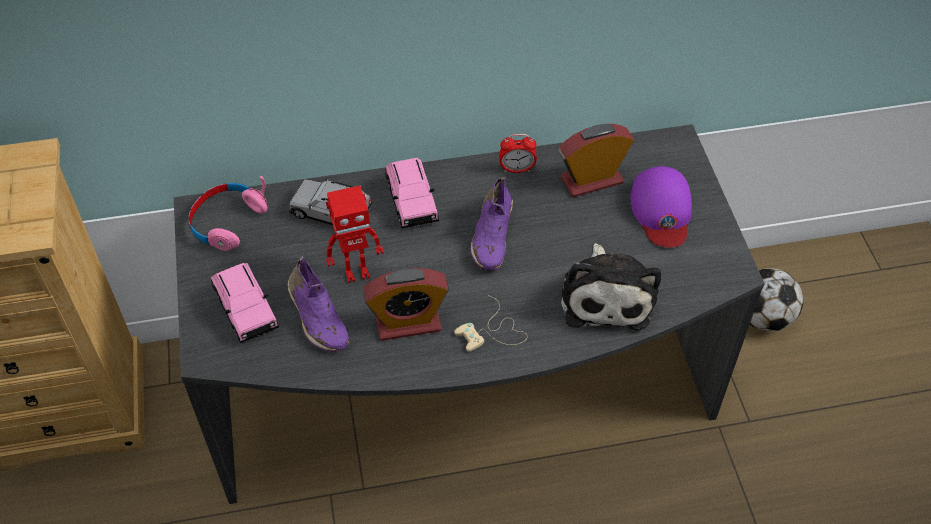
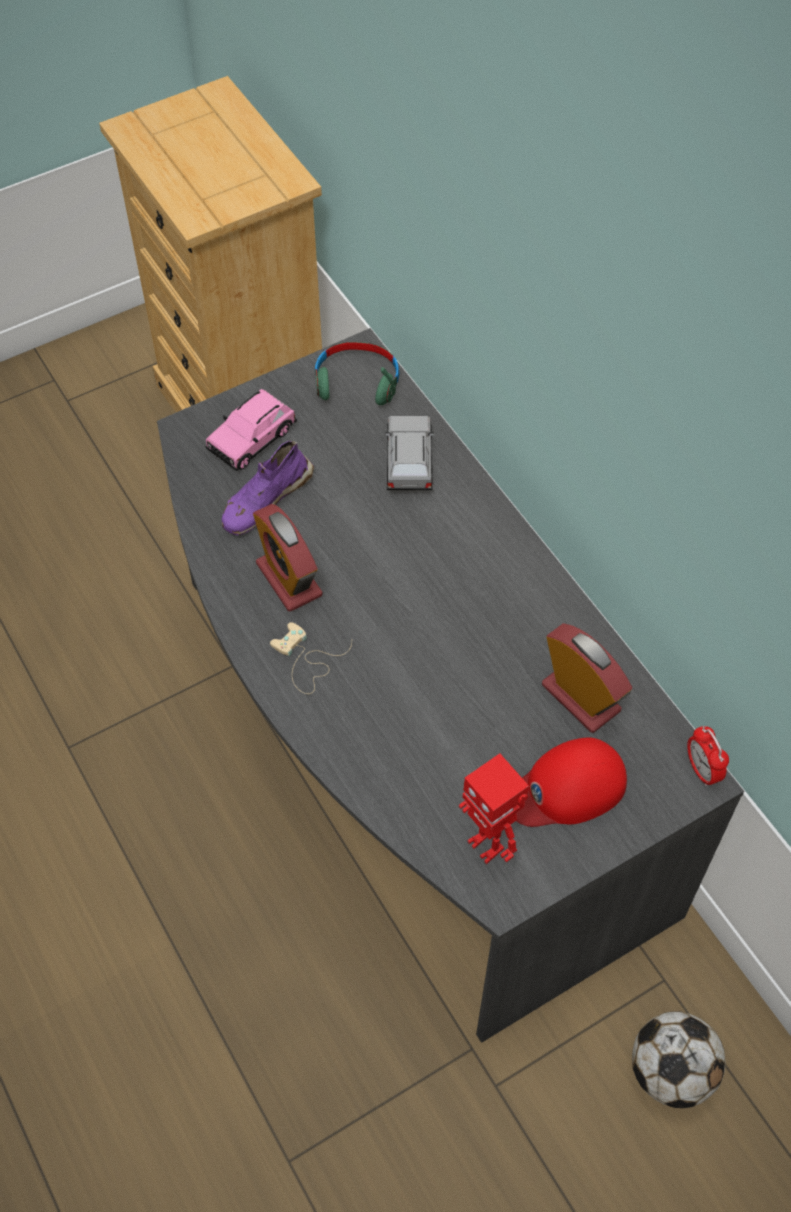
camera: 70 degrees right, 5 degrees up
pink headphones [189,176,268,251] -> green headphones [315,342,399,405]
toy robot [326,185,384,283] -> toy robot moved to [459,753,529,864]
pink toy car [385,158,439,228] -> none
purple shoe [470,177,513,270] -> none
alarm clock [499,134,537,173] -> alarm clock moved to [687,726,729,786]
plush toy [561,243,661,331] -> none
purple cap [631,166,692,247] -> red cap [516,738,627,827]

